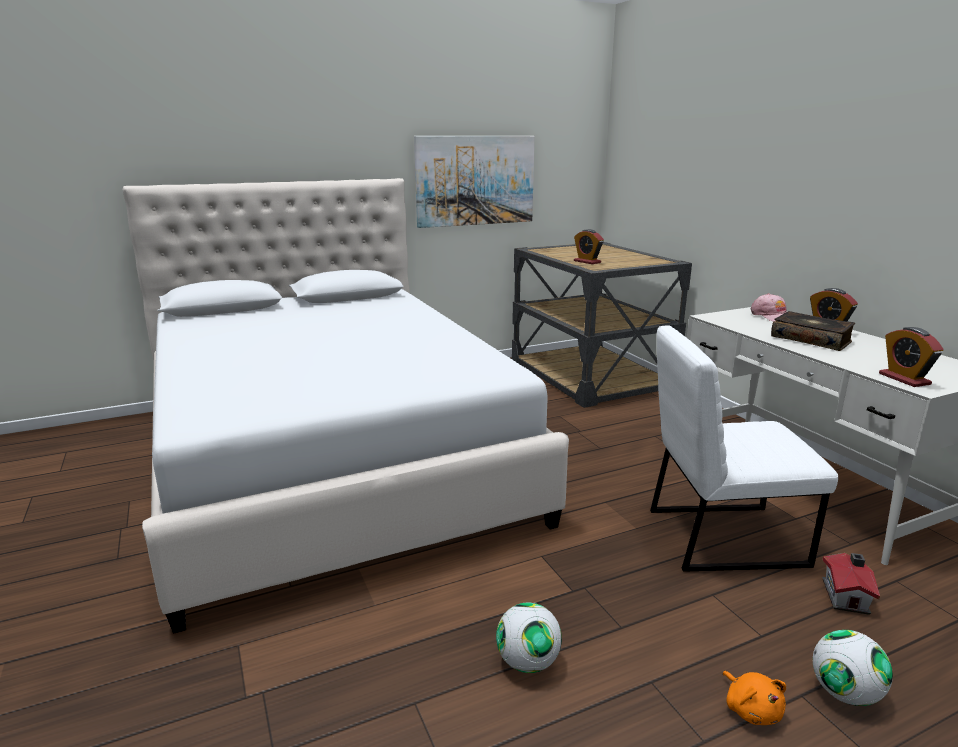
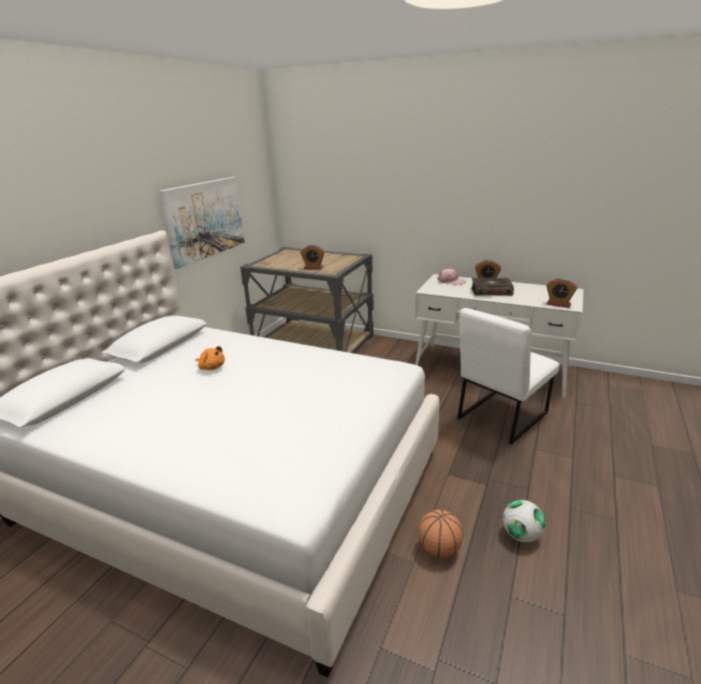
camera: 40 degrees left, 5 degrees up
orange plush toy [722,671,786,725] -> orange plush toy moved to [196,346,225,370]
football [813,630,893,706] -> none
toy house [822,553,880,615] -> none
none -> basketball [418,510,463,558]

